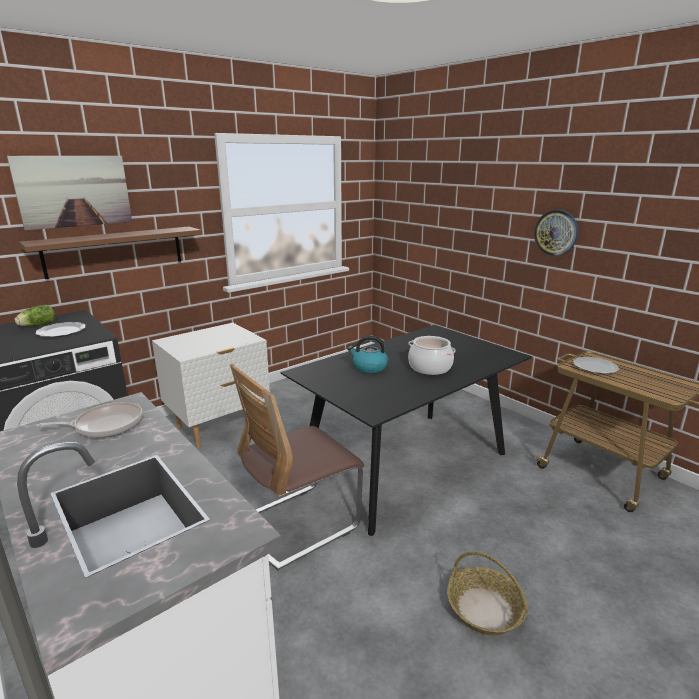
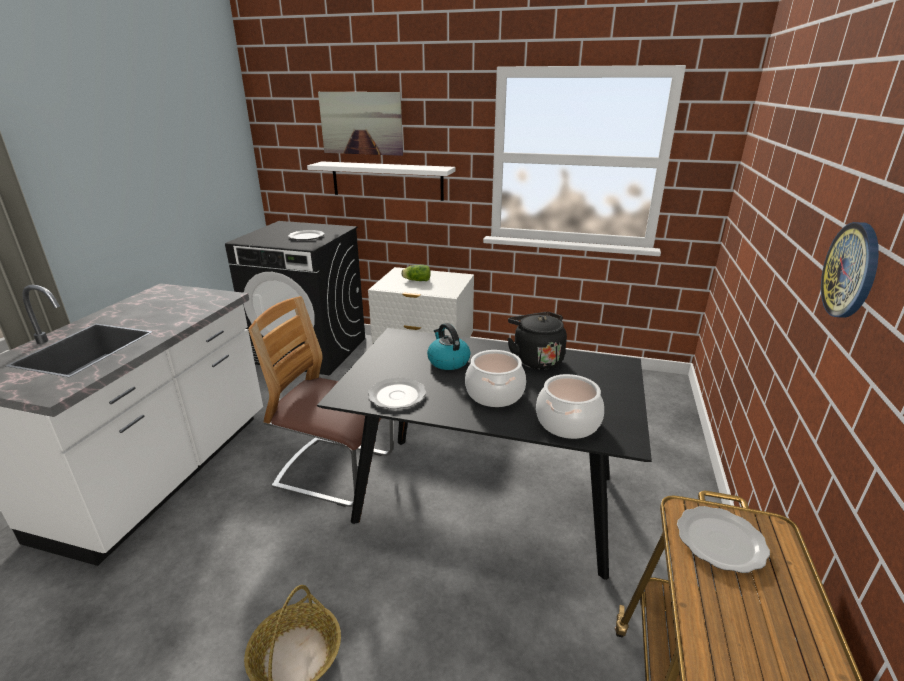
camera: 55 degrees right, 5 degrees up
lettuce [15,305,55,326] -> lettuce moved to [401,265,431,281]
brown shelf [19,227,202,279] -> white shelf [307,161,456,201]
frying pan [36,402,143,438] -> none
none -> plate [368,377,426,409]
none -> black kettle [507,312,567,370]
none -> cooking pot [536,374,604,439]

